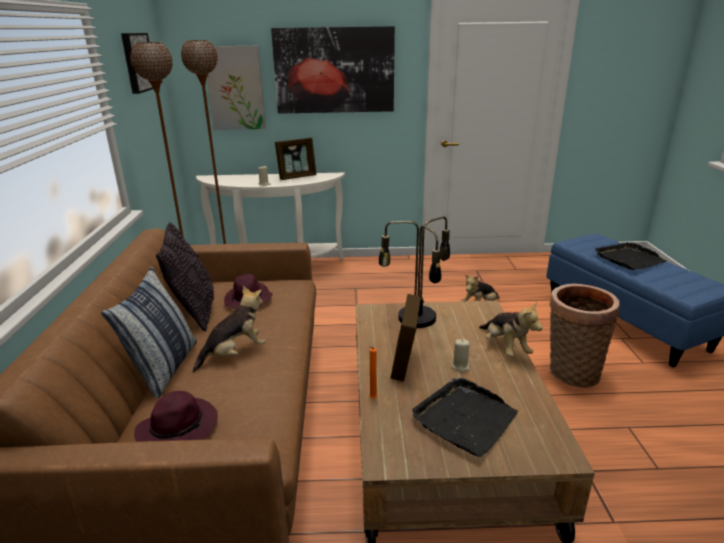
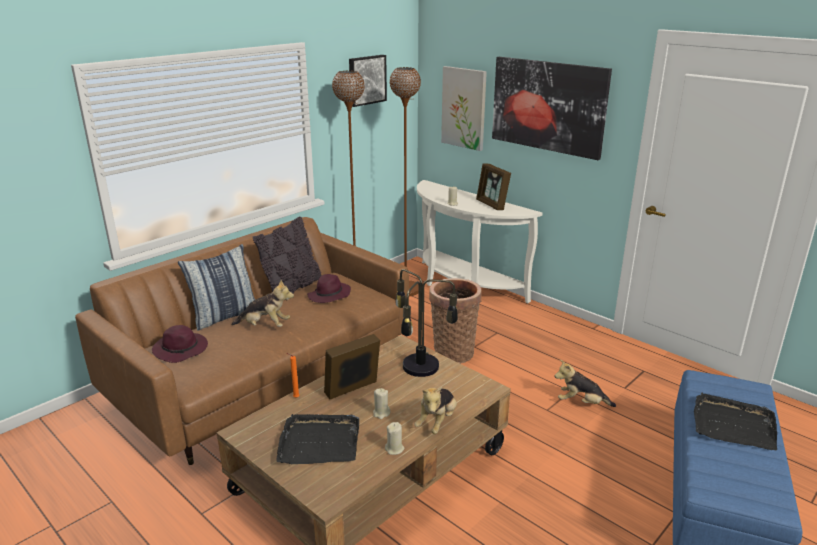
camera: 45 degrees right, 0 degrees up
picture frame [275,138,317,180] -> picture frame turned 45 degrees clockwise [476,163,511,210]
basket [550,284,619,388] -> basket moved to [429,278,482,364]
none -> beige candle [385,422,405,455]

